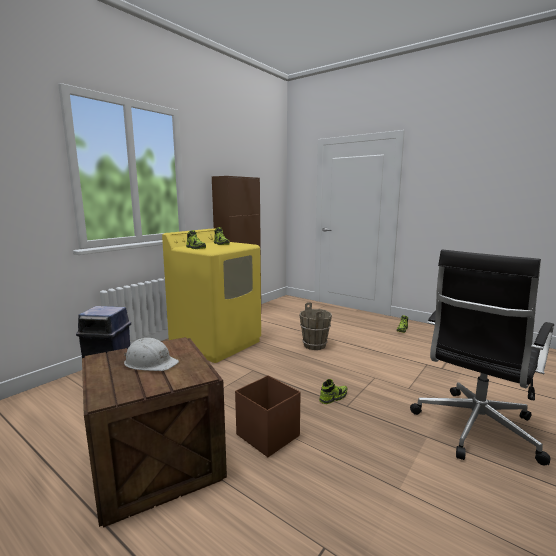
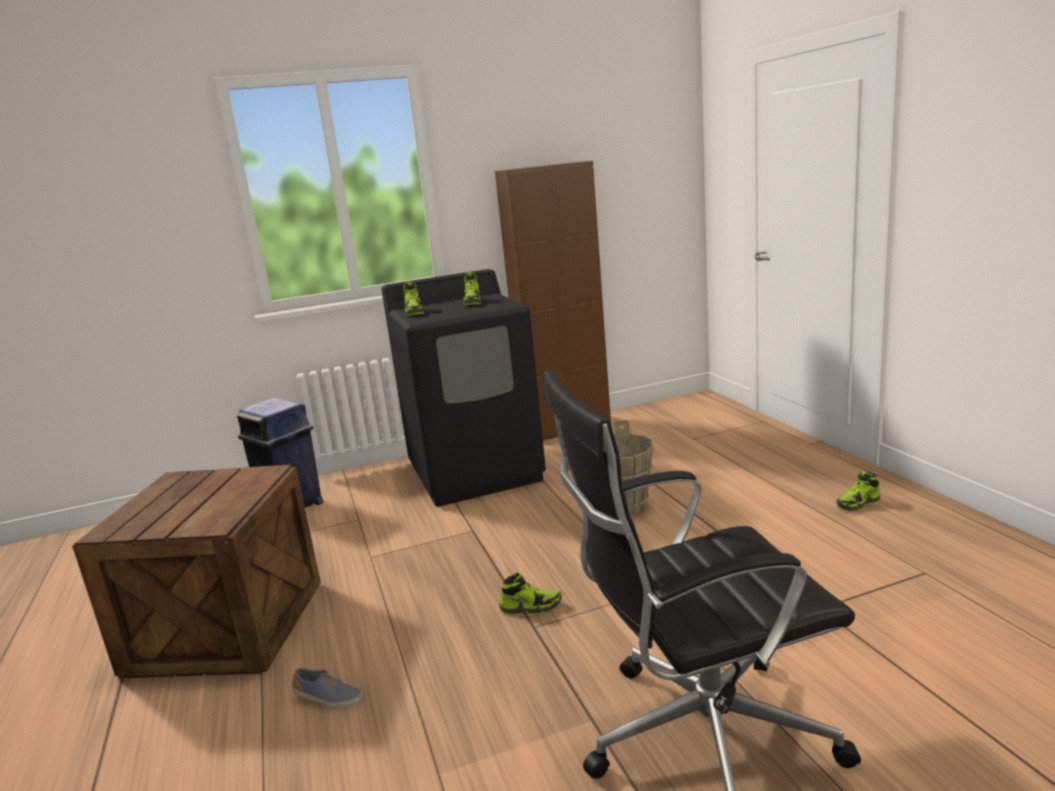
camera: 35 degrees right, 5 degrees up
white hard hat [124,338,179,371] -> none
yellow washing machine [162,228,261,363] -> black washing machine [381,269,546,507]
brown storage box [235,375,301,457] -> none
none -> shoe [292,668,363,709]

